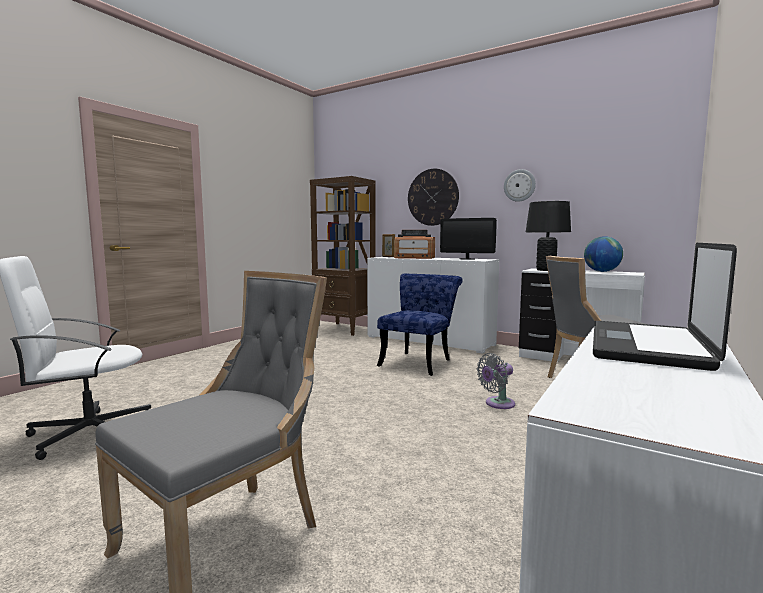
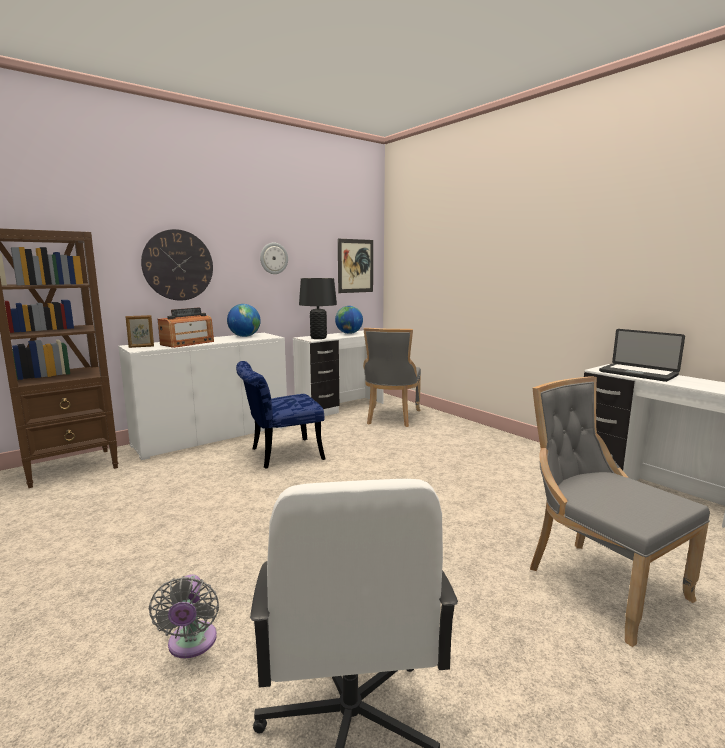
camera: 70 degrees left, 5 degrees up
blue chair [377,274,463,376] -> blue chair turned 75 degrees counterclockwise [236,361,325,468]
monitor [440,218,497,260] -> globe [227,304,261,337]
grey fan [476,353,515,409] -> grey fan moved to [149,574,219,659]
none -> picture [338,239,373,293]

